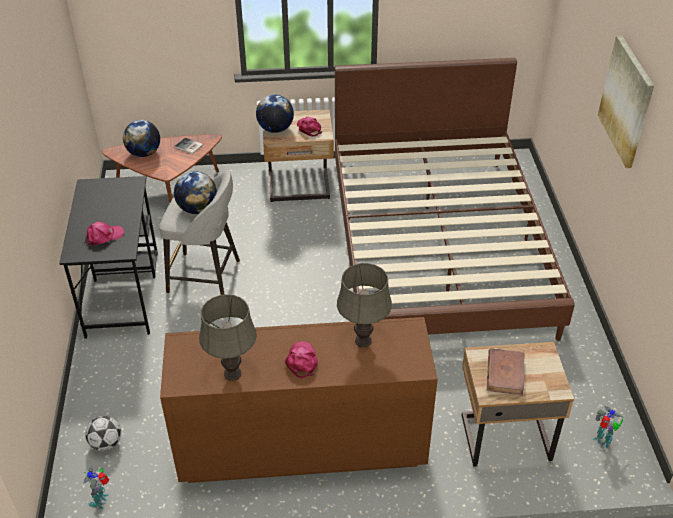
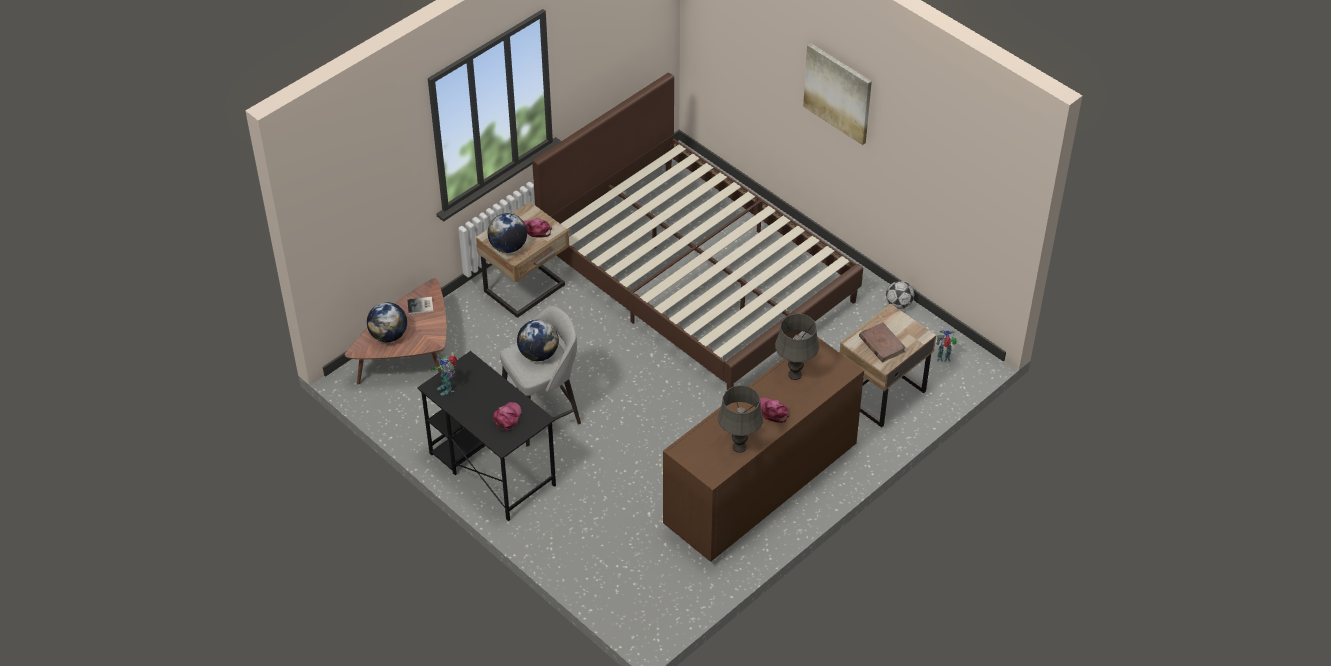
camera: 40 degrees left, 5 degrees up
toy robot [84,465,109,509] -> toy robot moved to [431,356,457,395]
football [85,416,121,451] -> football moved to [886,281,914,309]

